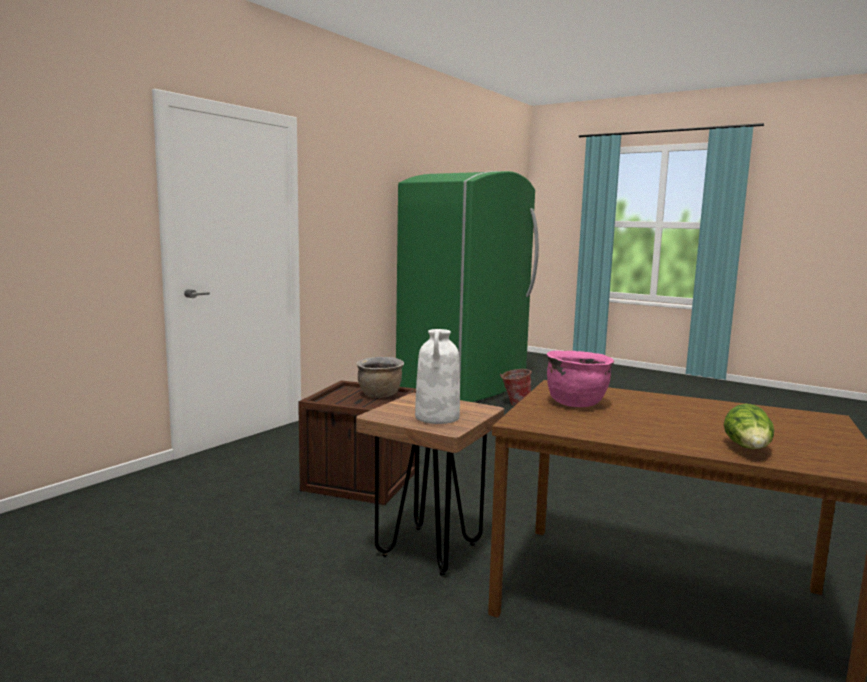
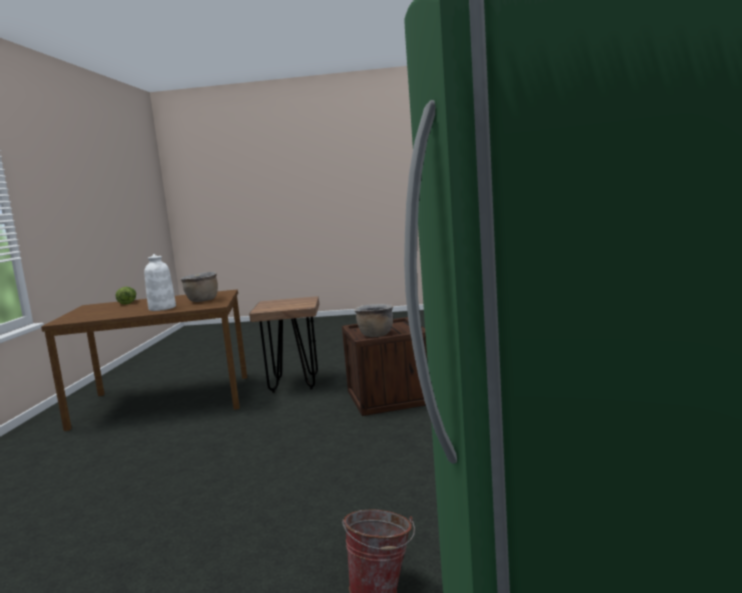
camera: 150 degrees right, 0 degrees up
white vase [415,329,460,424] -> white vase moved to [144,254,176,311]
pink cooking pot [547,350,614,407] -> brown cooking pot [180,272,218,302]

